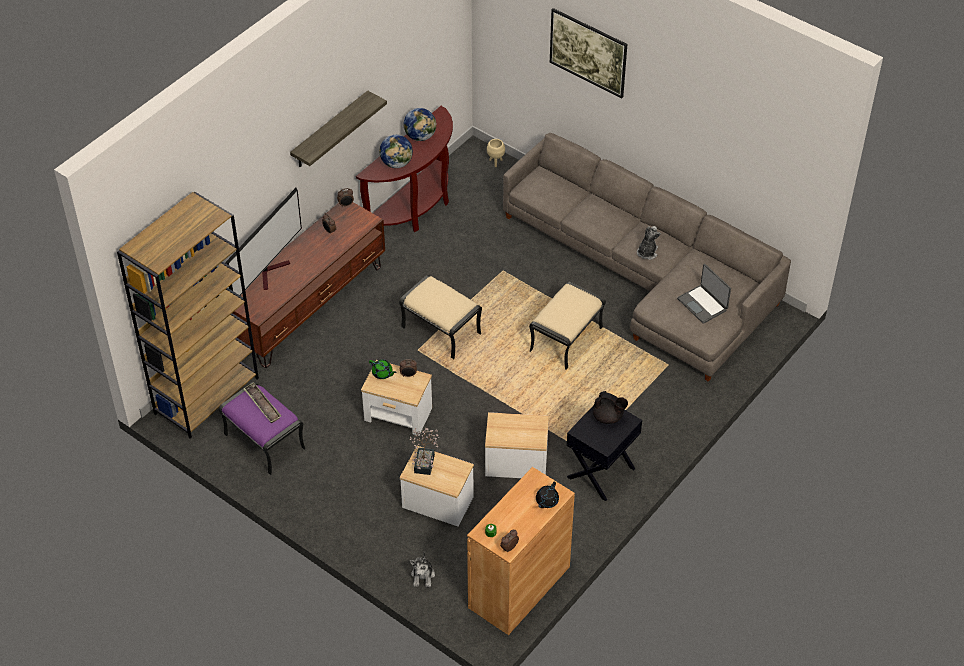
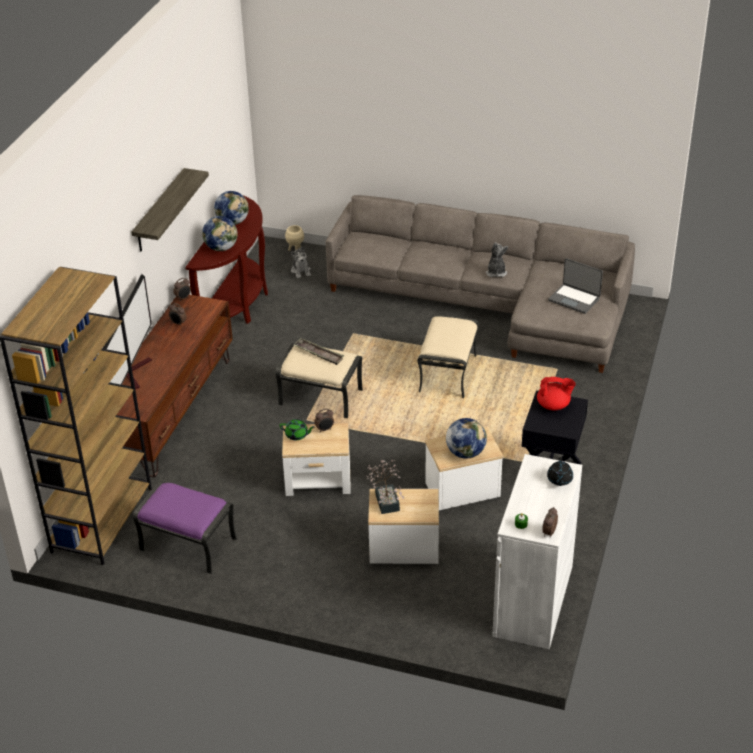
camera: 20 degrees left, 10 degrees down
tray [243,382,281,423] -> tray moved to [294,338,344,365]
plush toy [410,552,435,587] -> plush toy moved to [291,246,311,278]
brown cabinet [467,467,575,635] -> white cabinet [492,454,582,649]
picture [550,8,627,98] -> none
black teapot [592,391,628,424] -> red teapot [537,377,576,410]
none -> globe [446,418,487,459]

